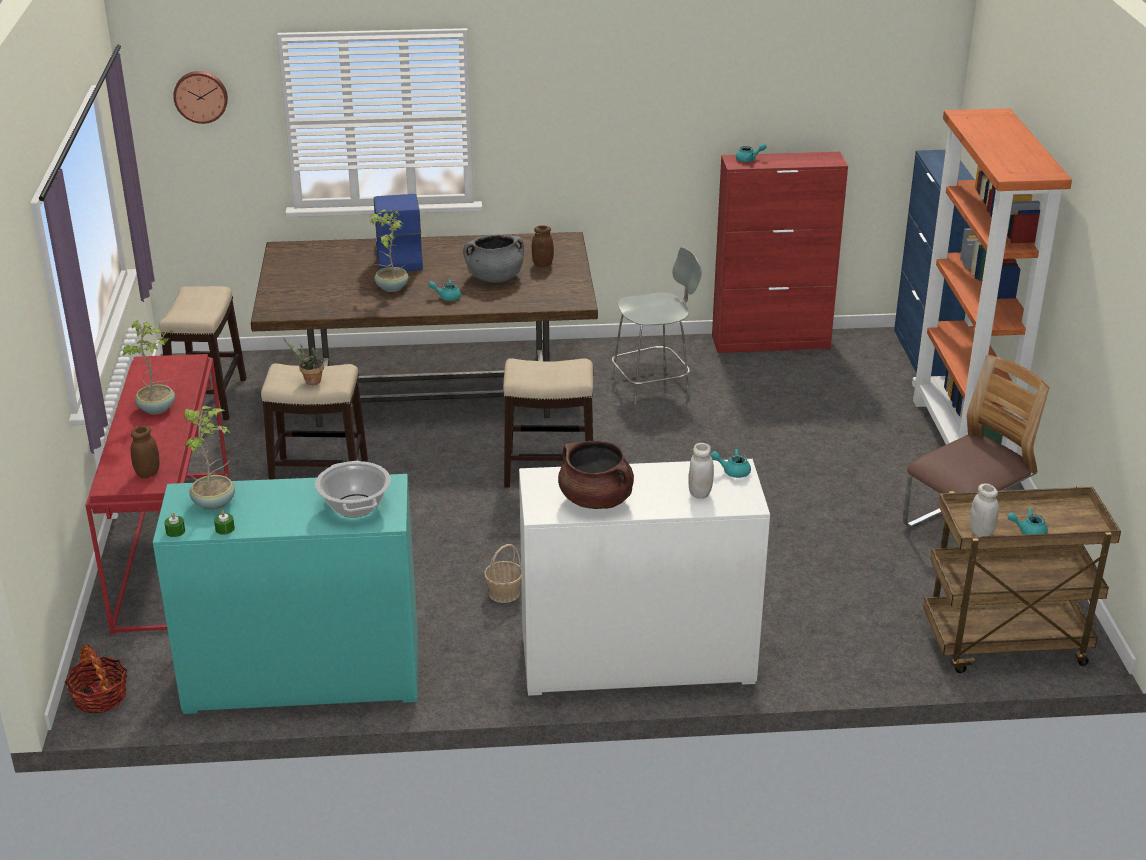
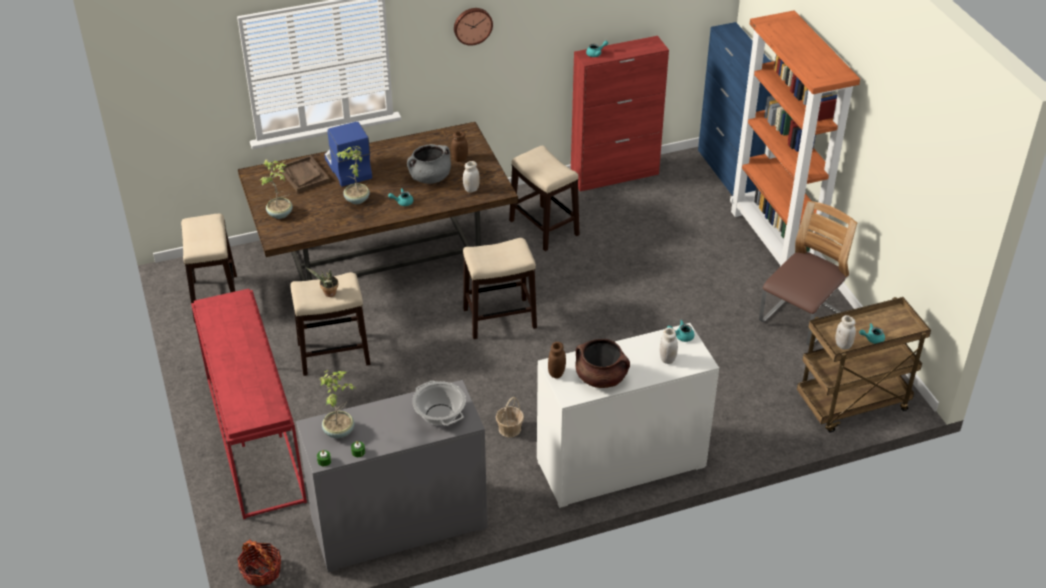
camera: 15 degrees left, 10 degrees up
potted plant [121,320,175,414] -> potted plant moved to [259,159,293,219]
brown jar [131,426,160,479] -> brown jar moved to [548,342,566,379]
turquoise dresser [153,474,418,714] -> grey dresser [296,380,487,573]
wall clock [173,71,228,124] -> wall clock moved to [454,8,493,46]
grey chair [612,247,702,404] -> stool [509,146,579,251]
none -> brown tray [281,155,330,193]
none -> white jar [463,161,480,193]

